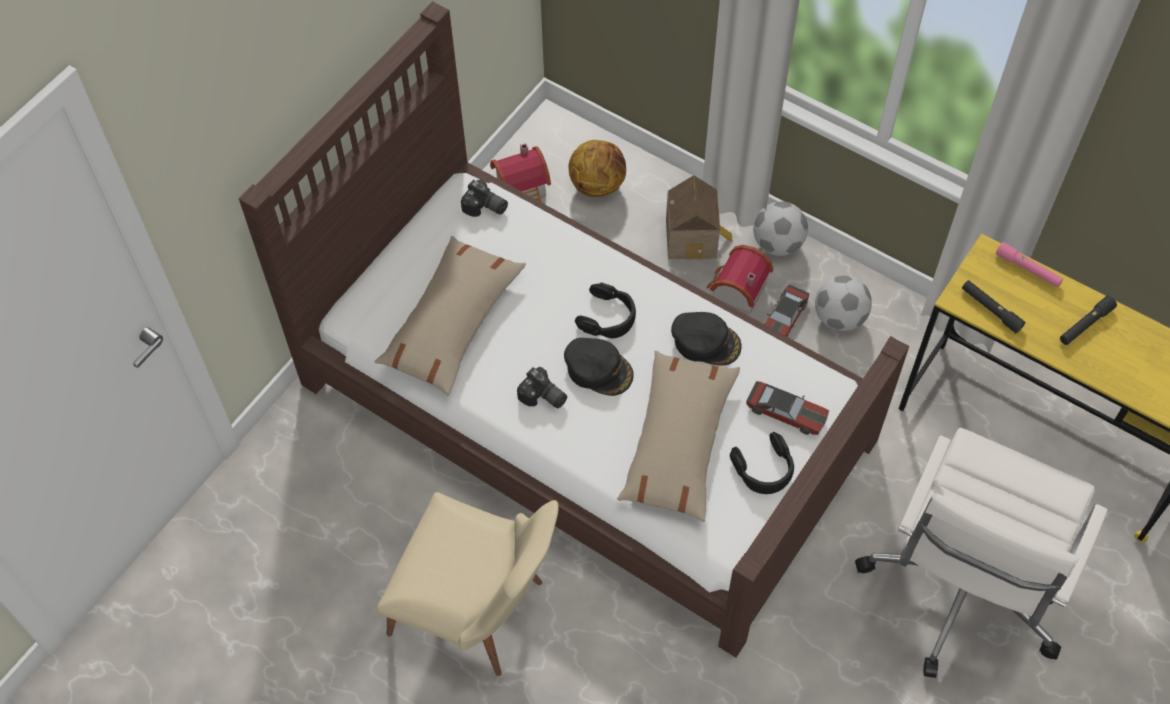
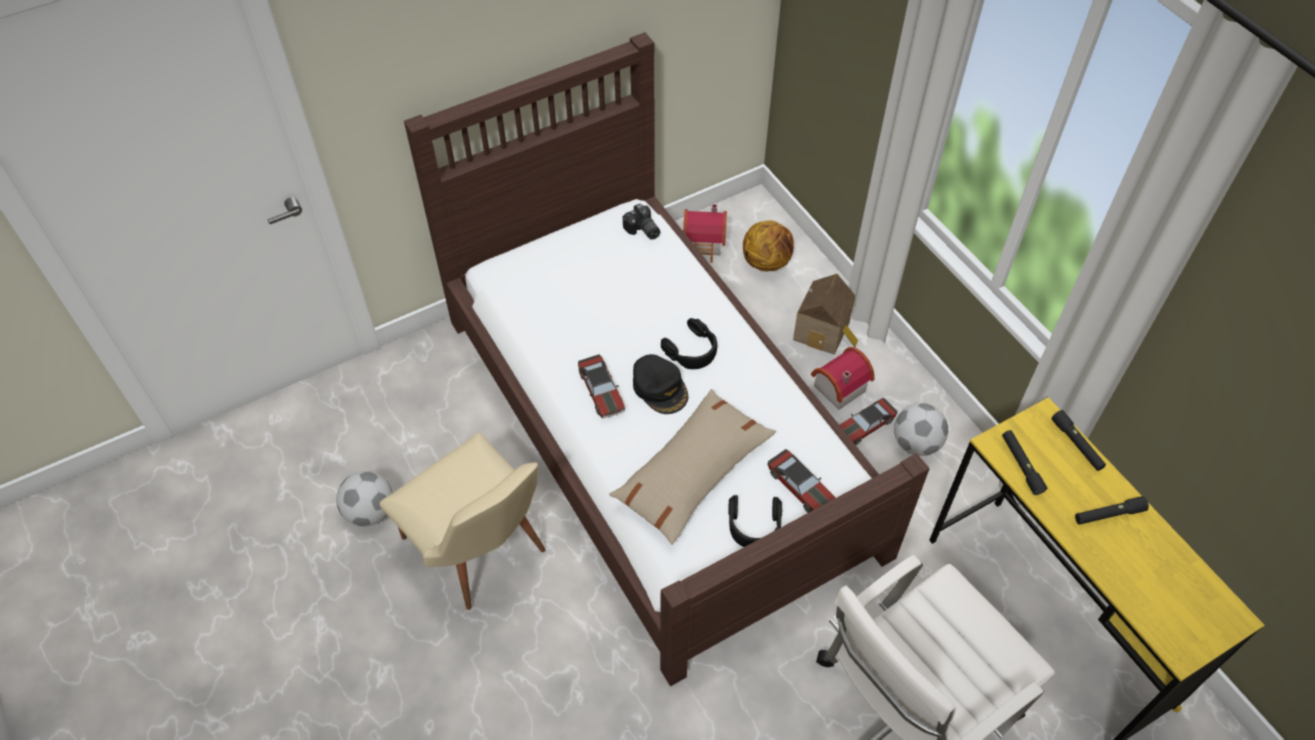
camera: 25 degrees right, 5 degrees down
beige pillow [375,236,526,396] -> none
camera [517,367,567,408] -> toy car [578,354,625,418]
black cap [671,312,742,366] -> none
football [753,201,808,256] -> football moved to [336,471,393,526]
pink flashlight [995,242,1063,288] -> black flashlight [1051,410,1106,471]

